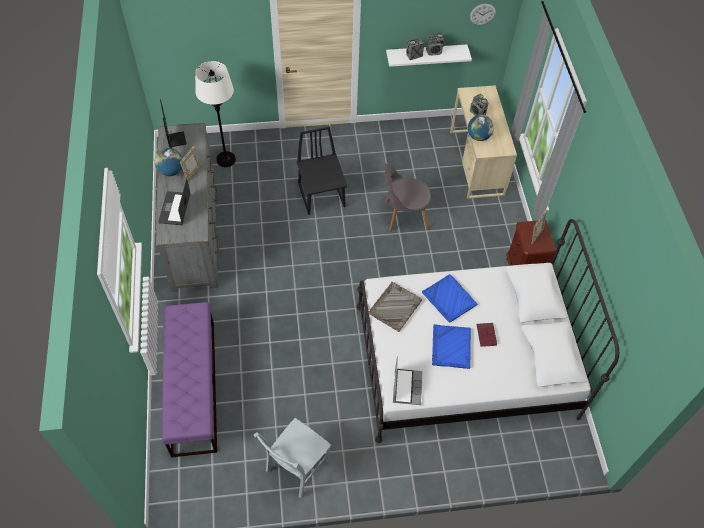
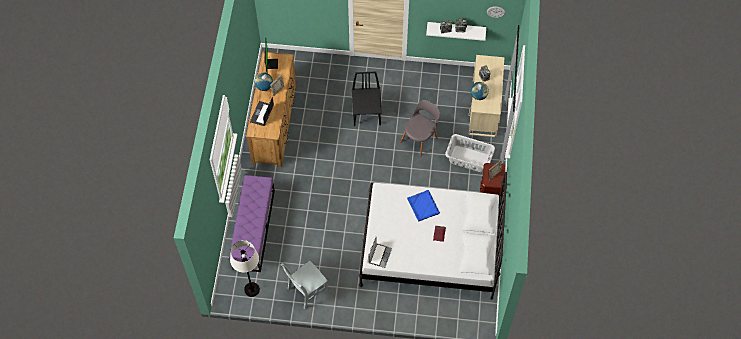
camera: 15 degrees right, 5 degrees up
grey dresser [156,123,219,292] -> brown dresser [246,52,296,167]
white floor lamp [195,61,236,167] -> white floor lamp moved to [230,240,260,297]
grey tray [368,282,422,332] -> none
grey chair [385,163,431,232] -> grey chair turned 120 degrees clockwise [400,100,440,157]
blue tray [432,324,471,369] -> none
none -> grey laundry basket [445,134,495,172]

